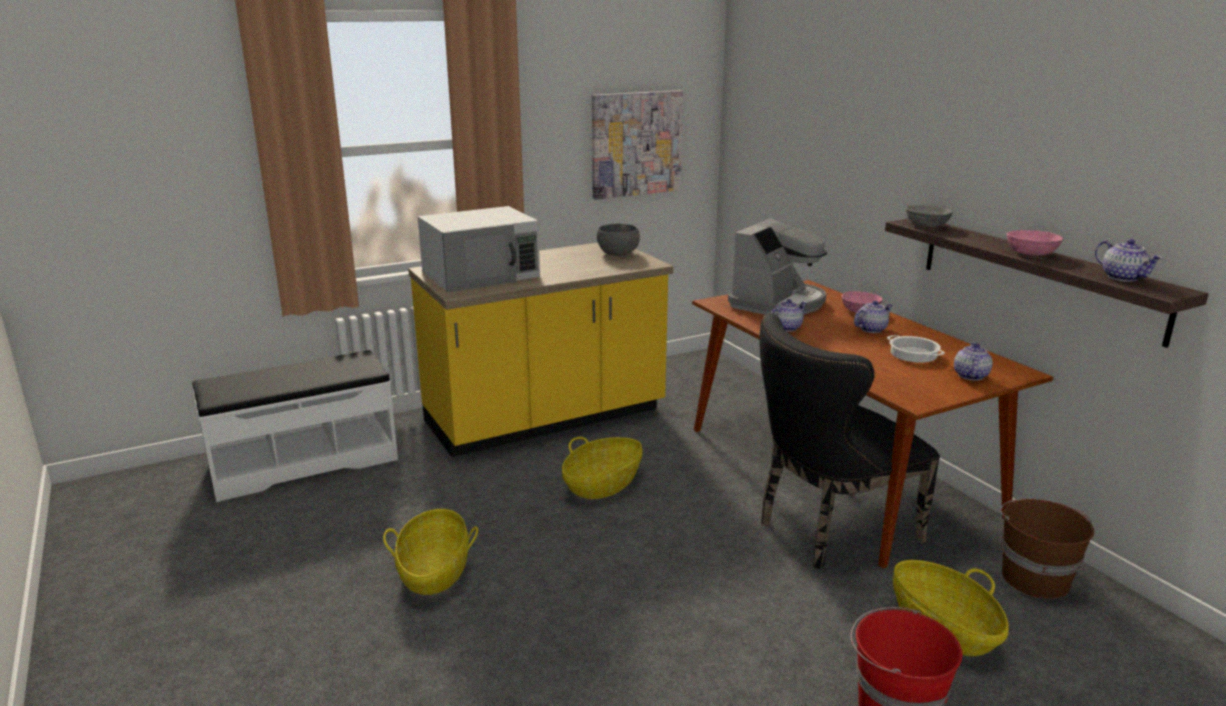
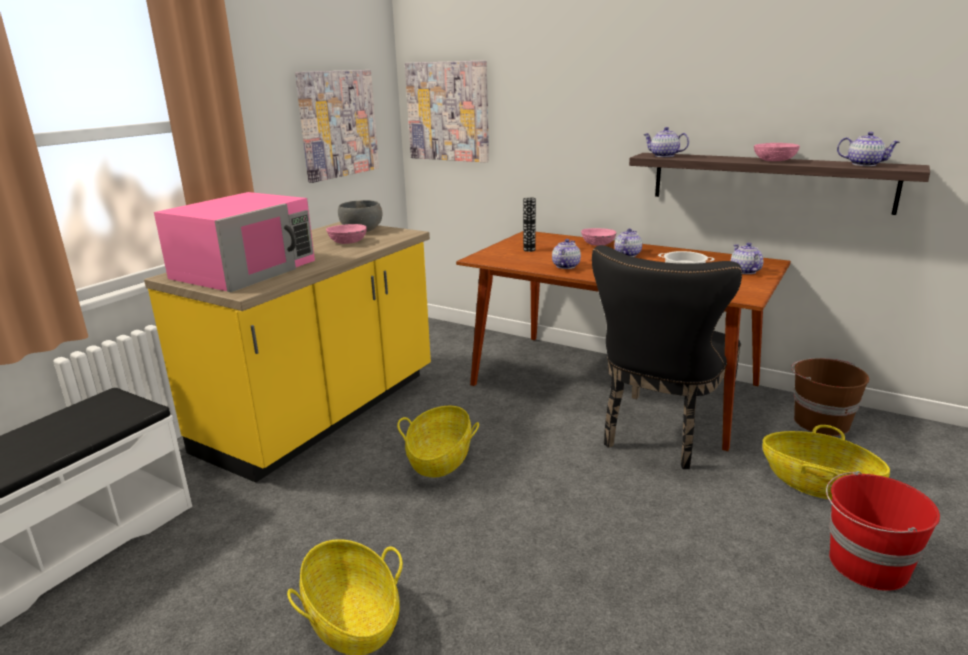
camera: 30 degrees left, 0 degrees up
white microwave [418,206,540,292] -> pink microwave [154,192,315,292]
coffee machine [728,218,827,315] -> vase [523,197,536,252]
grey bowl [906,205,953,227] -> teapot [643,127,689,157]
none -> pink bowl [326,224,367,244]
none -> picture [405,60,489,162]

